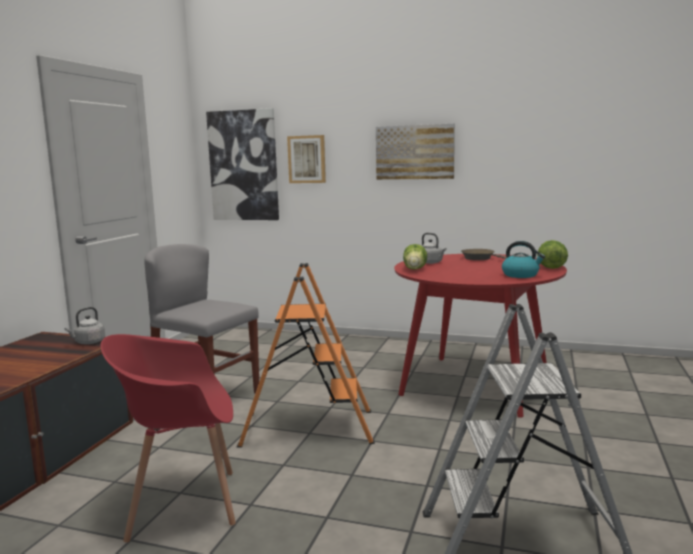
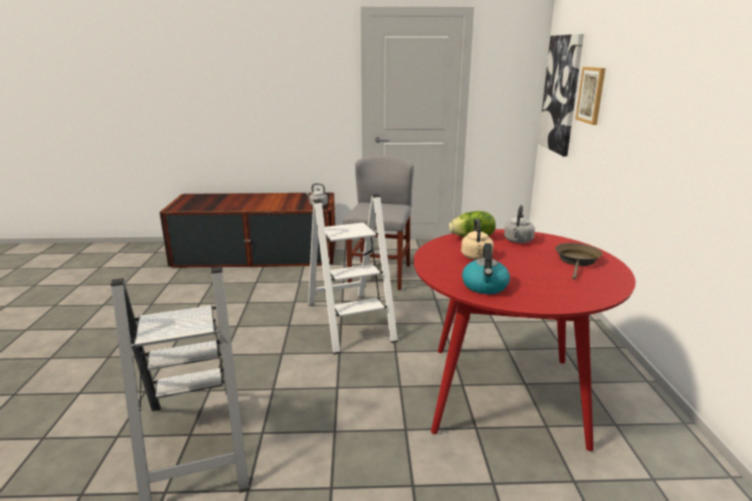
camera: 70 degrees right, 10 degrees up
red chair [100,334,236,543] -> none
orange step ladder [237,263,375,448] -> white step ladder [308,194,398,355]
picture [376,124,455,180] -> none
lettuce [537,240,568,269] -> none
none -> beige kettle [461,218,493,260]

